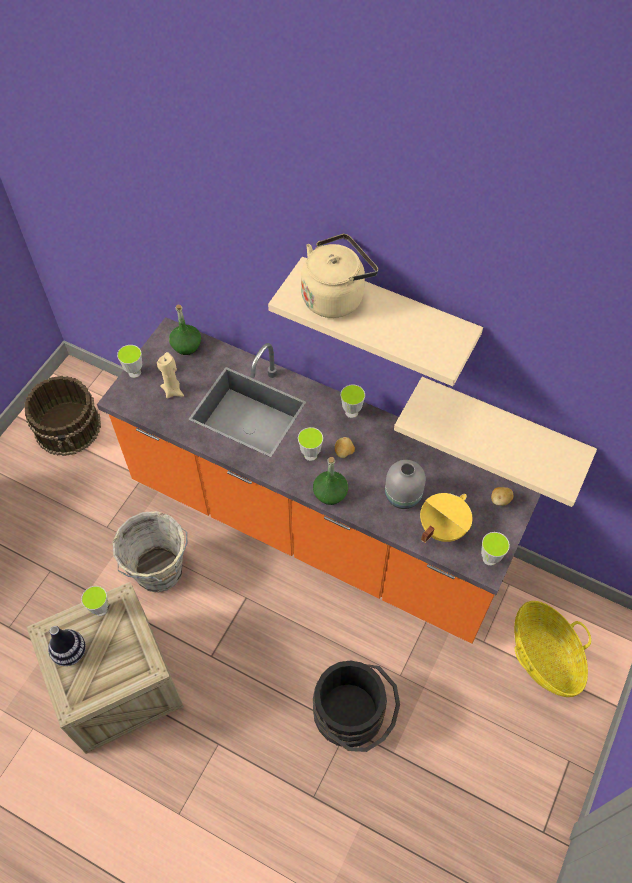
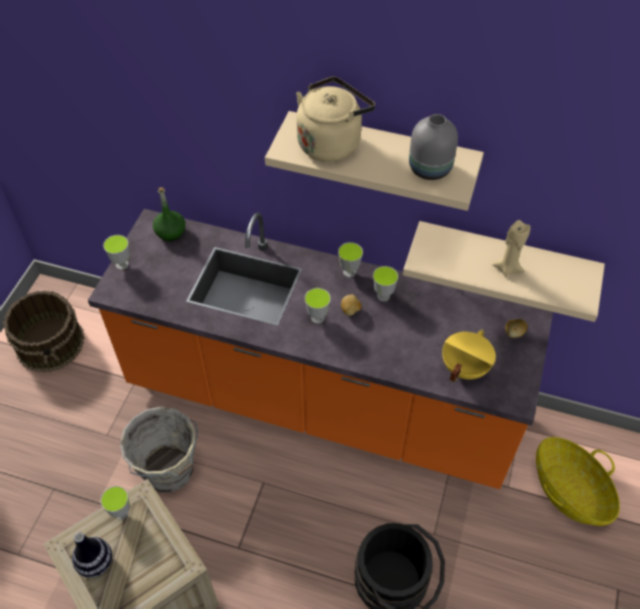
camera: 10 degrees left, 5 degrees down
beige candle [157,352,184,398] -> beige candle moved to [492,220,531,277]
green bottle [313,457,348,505] -> none
grey vase [385,460,426,509] -> grey vase moved to [409,114,458,180]
cup [481,532,510,566] -> cup moved to [373,266,398,302]

